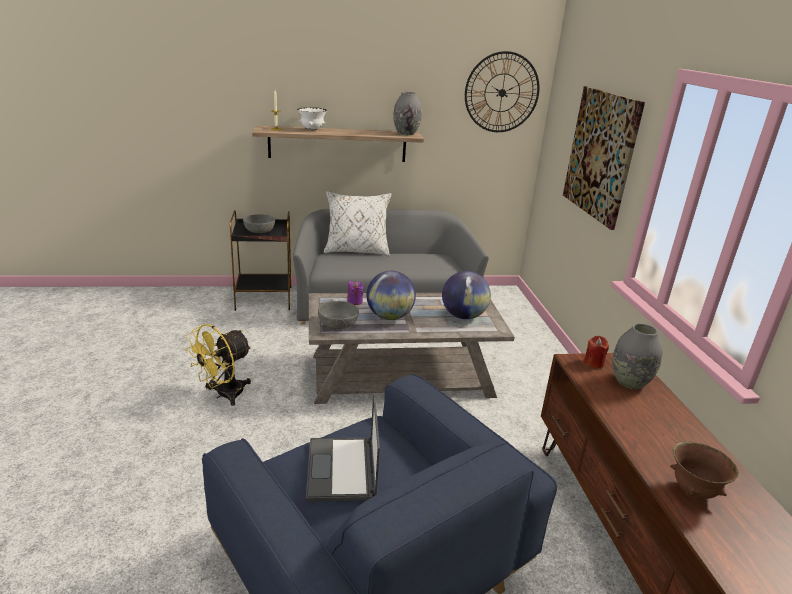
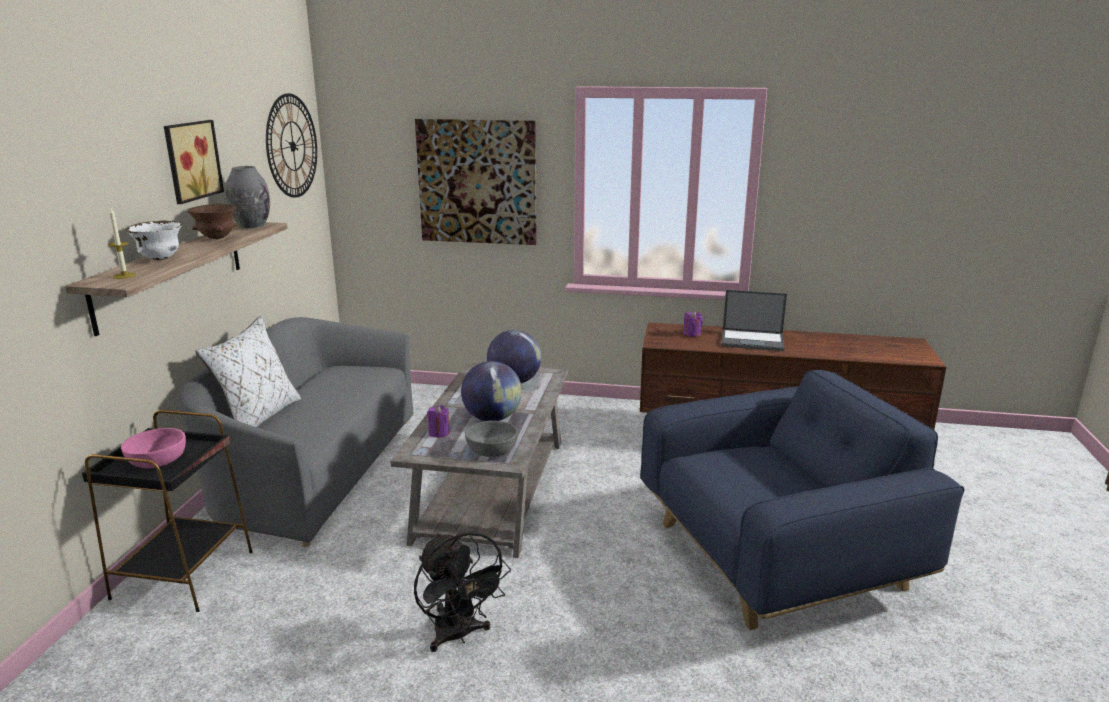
camera: 70 degrees left, 5 degrees down
yellow fan [185,324,252,406] -> black fan [414,532,511,652]
grey bowl [243,214,275,233] -> pink bowl [121,428,186,468]
laptop [306,393,380,502] -> laptop moved to [721,290,787,351]
red candle [584,336,609,368] -> none
grey vase [612,324,663,389] -> purple candle [683,311,703,337]
brown bowl [670,441,739,499] -> brown bowl moved to [187,204,238,239]
none -> picture [164,120,224,204]

